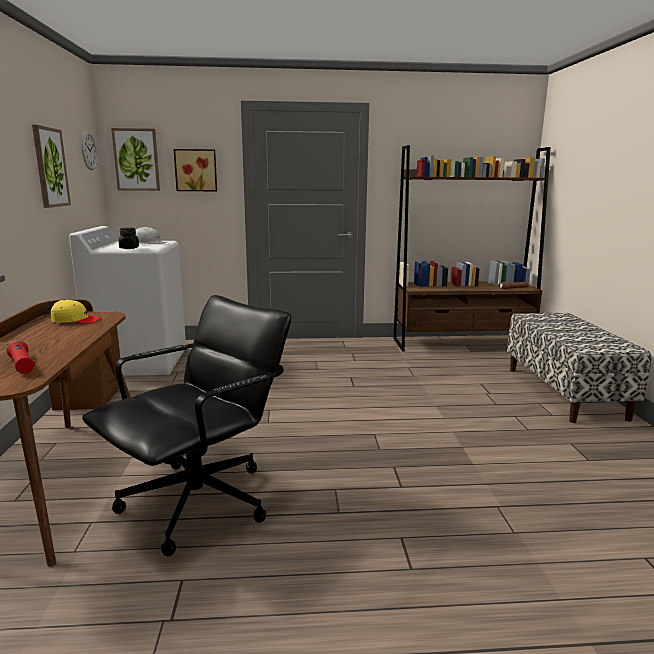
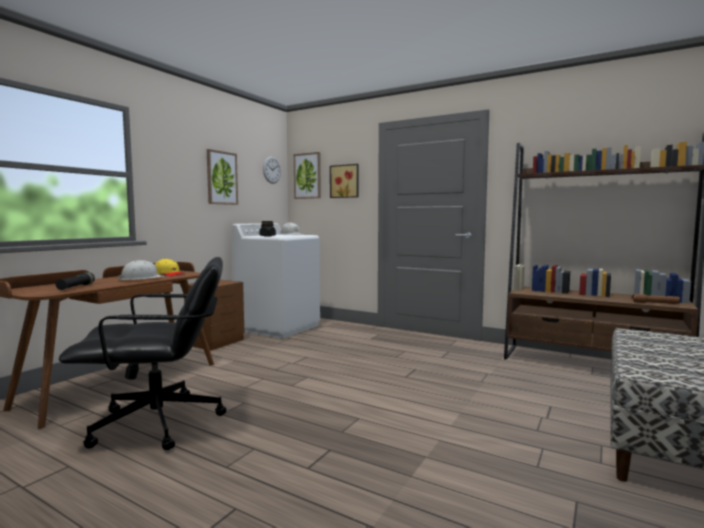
camera: 35 degrees right, 10 degrees down
red flashlight [6,339,36,374] -> black flashlight [56,272,95,290]
none -> white hard hat [117,260,165,281]

